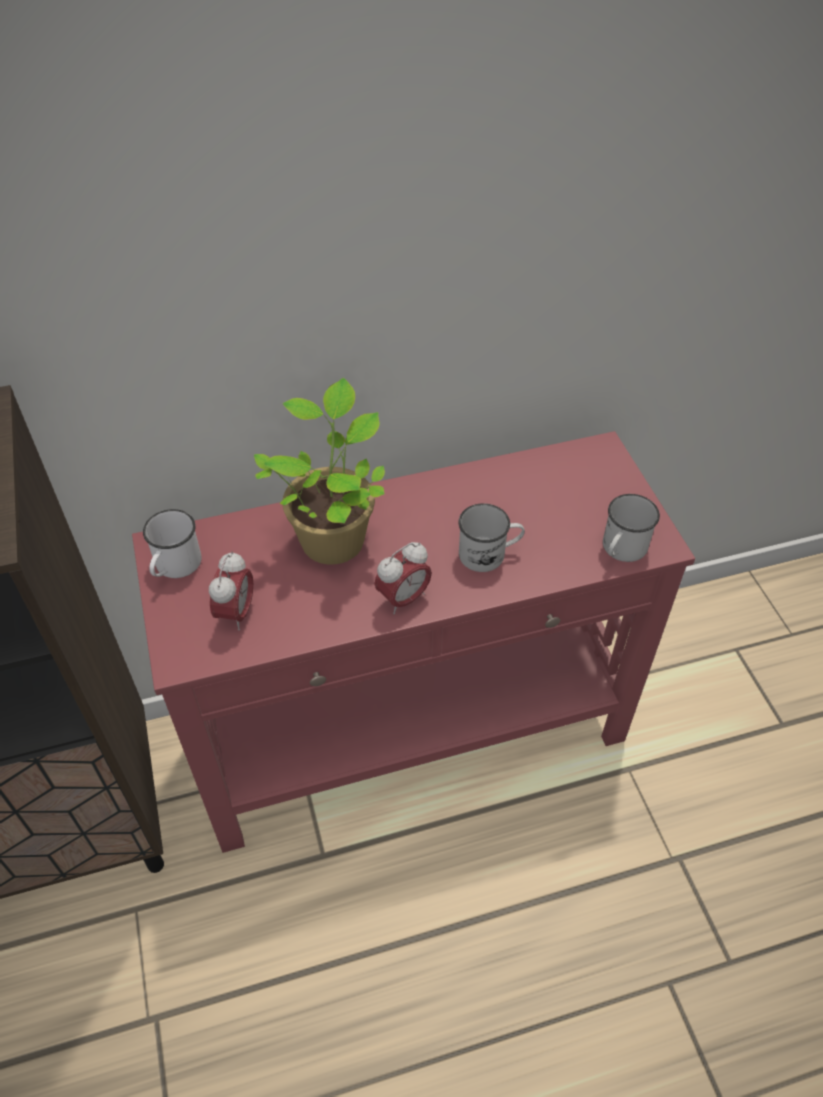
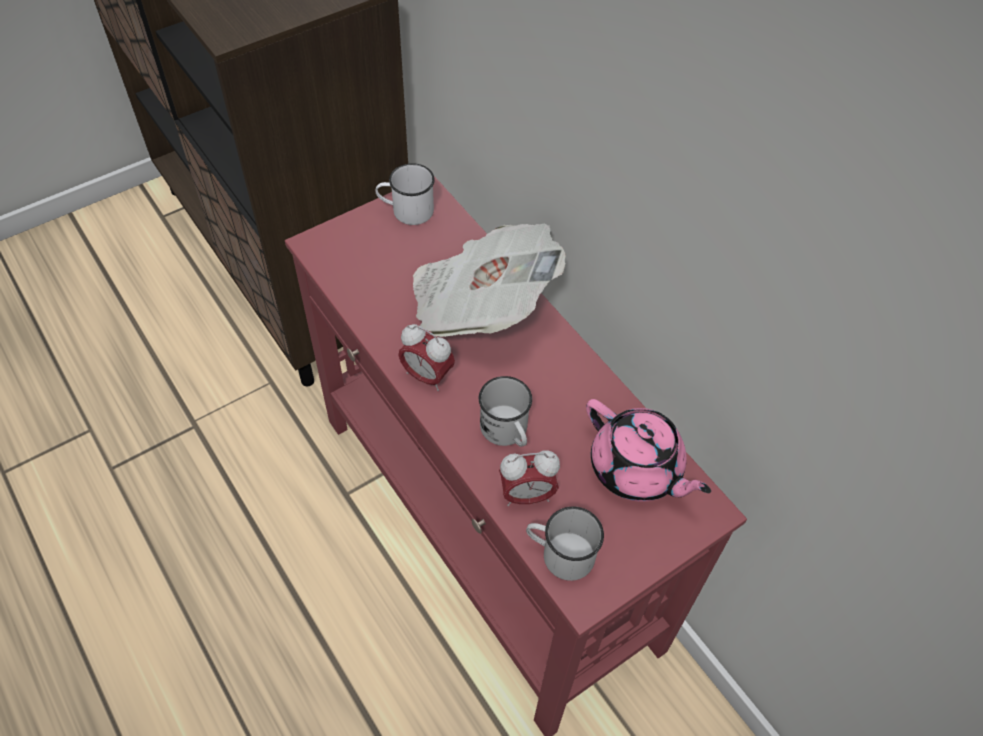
camera: 70 degrees right, 5 degrees up
alarm clock [209,551,253,631] -> alarm clock moved to [499,450,560,506]
potted plant [254,378,385,565] -> newspaper [413,224,565,337]
none -> pink teapot [586,399,711,502]

